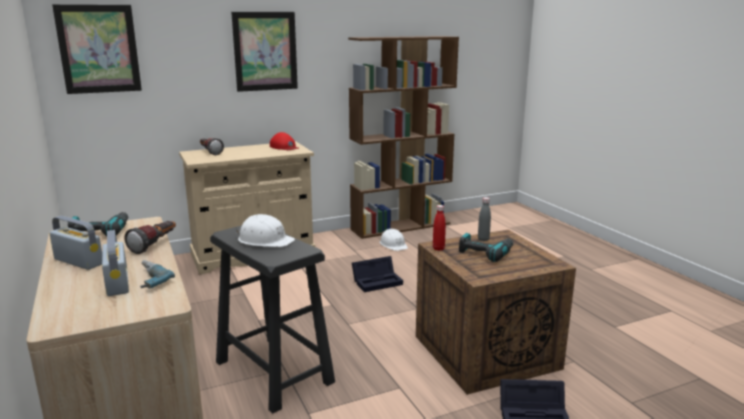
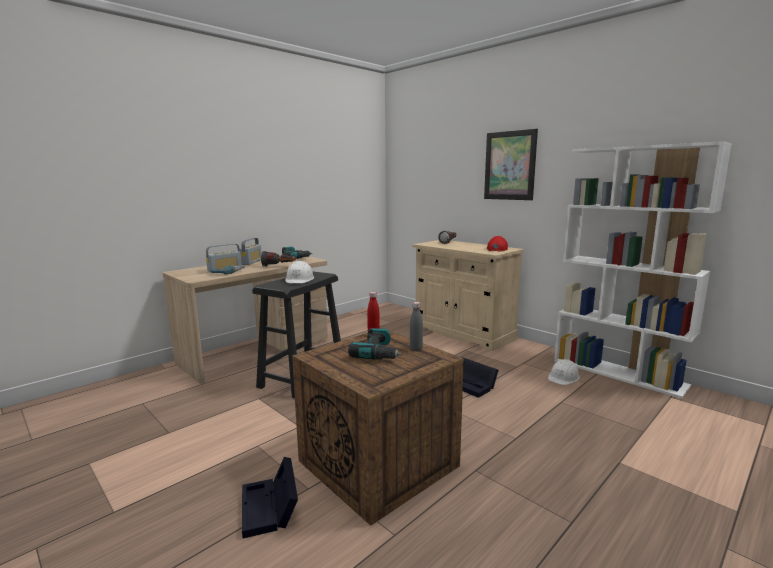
camera: 70 degrees right, 5 degrees down
picture [52,4,142,94] -> none
brown bookcase [348,36,459,239] -> white bookcase [554,141,732,399]

